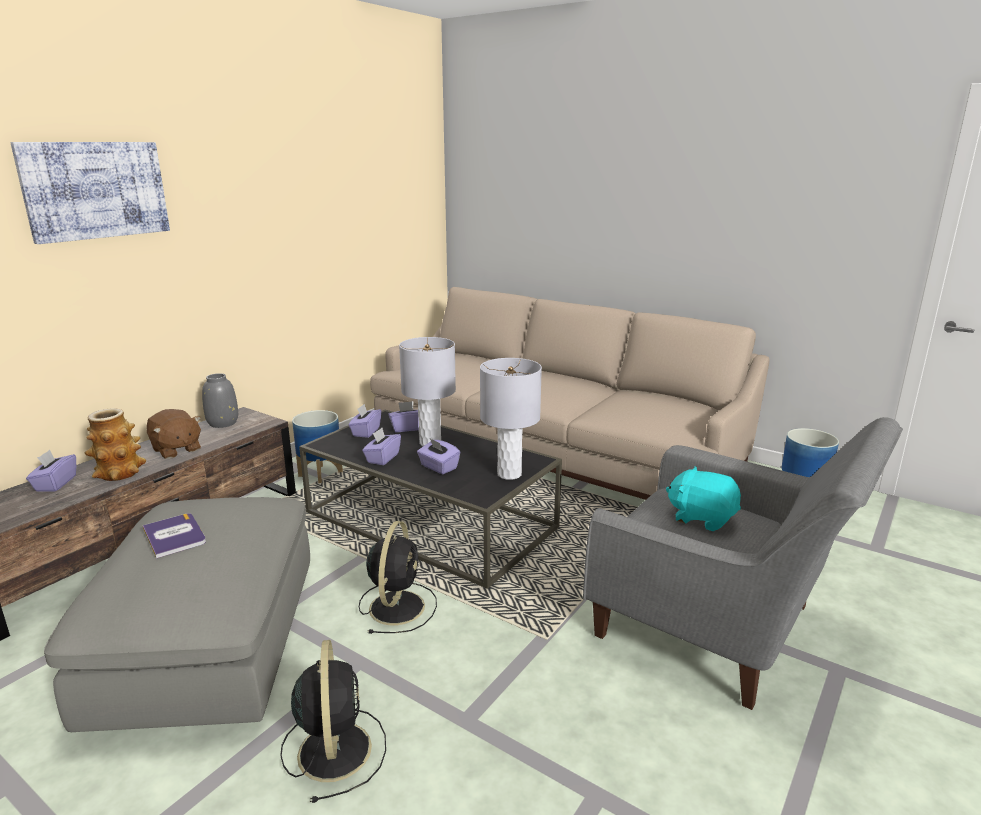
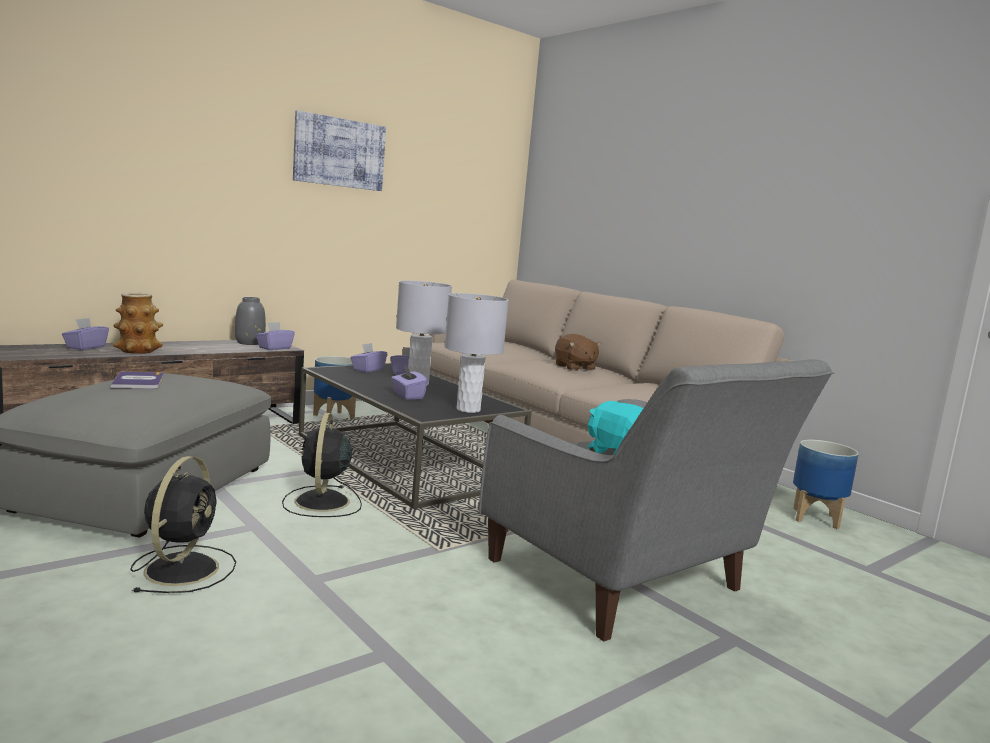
camera: 15 degrees right, 10 degrees down
picture [10,142,170,244] -> picture moved to [293,110,386,191]
brown plush toy [147,409,201,459] -> brown plush toy moved to [555,334,601,371]
black fan [359,521,437,634] -> black fan turned 150 degrees clockwise [282,413,362,517]
purple tissue box [362,428,401,465] -> purple tissue box moved to [256,322,295,350]

